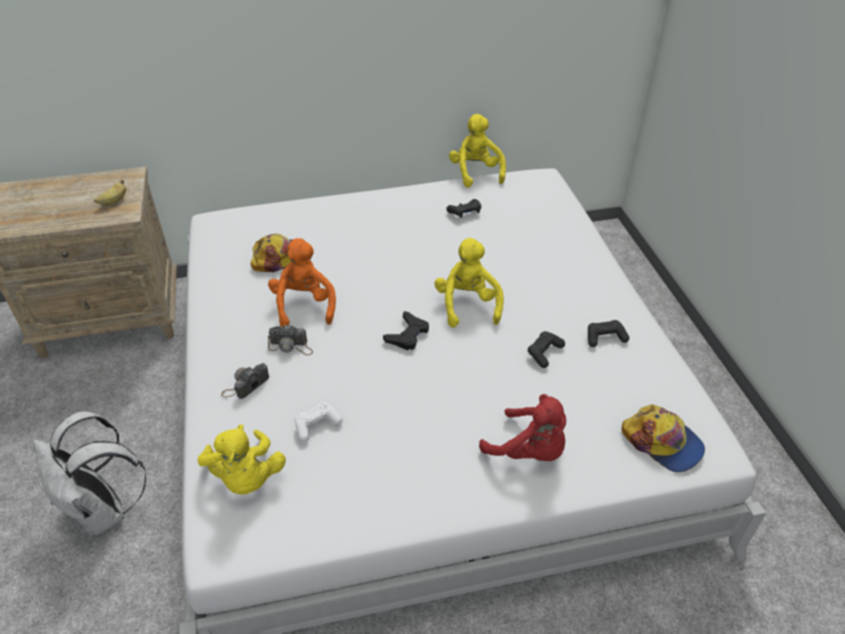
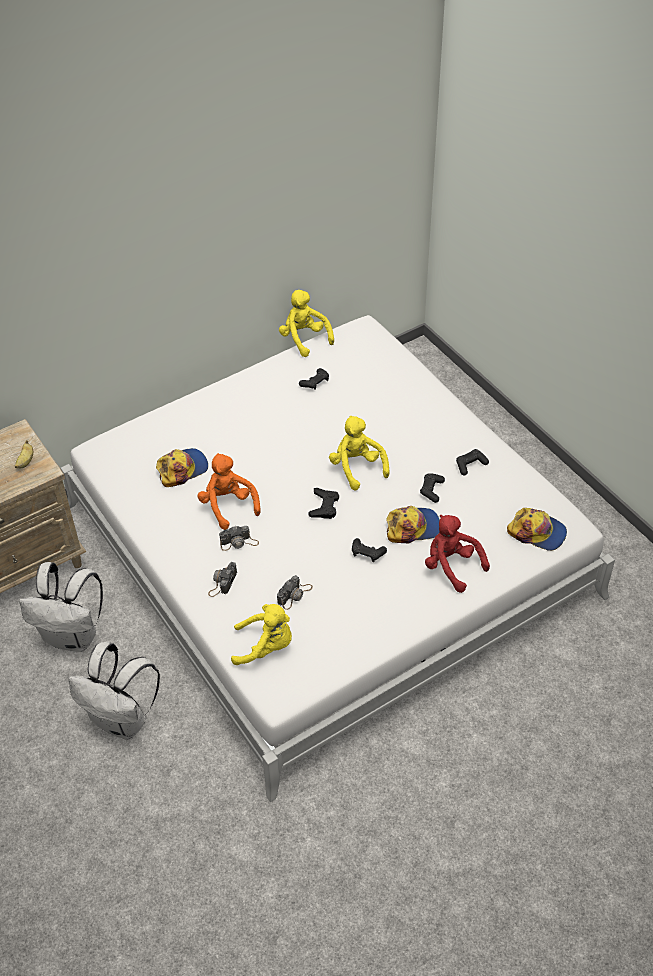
camera: 20 degrees left, 5 degrees up
yellow plush toy [197,424,286,495] -> yellow plush toy turned 45 degrees counterclockwise [231,604,292,665]
white game controller [295,402,343,442] -> camera [277,575,313,610]
red plush toy [479,394,566,461] -> red plush toy turned 150 degrees counterclockwise [425,515,490,593]
none -> white backpack [19,562,103,652]
none -> black game controller [352,538,387,562]
none -> cap [386,506,440,543]

